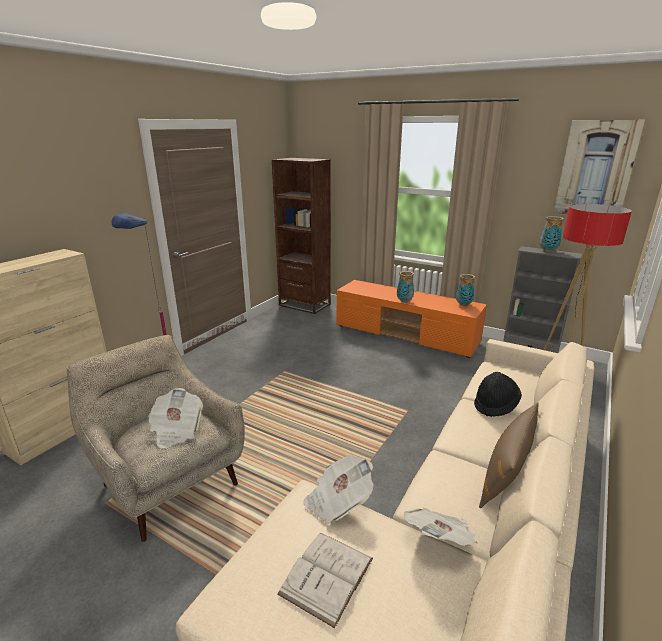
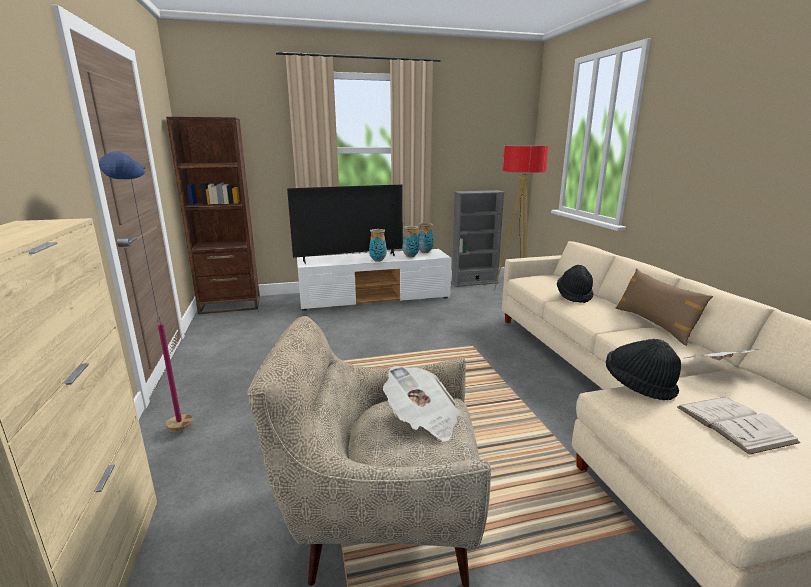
camera: 45 degrees left, 5 degrees down
newspaper [304,454,374,525] -> black hat [606,339,681,400]
orange tv stand [337,280,487,358] -> white tv stand [297,249,452,311]
vase [540,216,564,252] -> vase moved to [402,226,419,257]
picture [553,120,645,215] -> none
none -> television [287,185,403,264]

